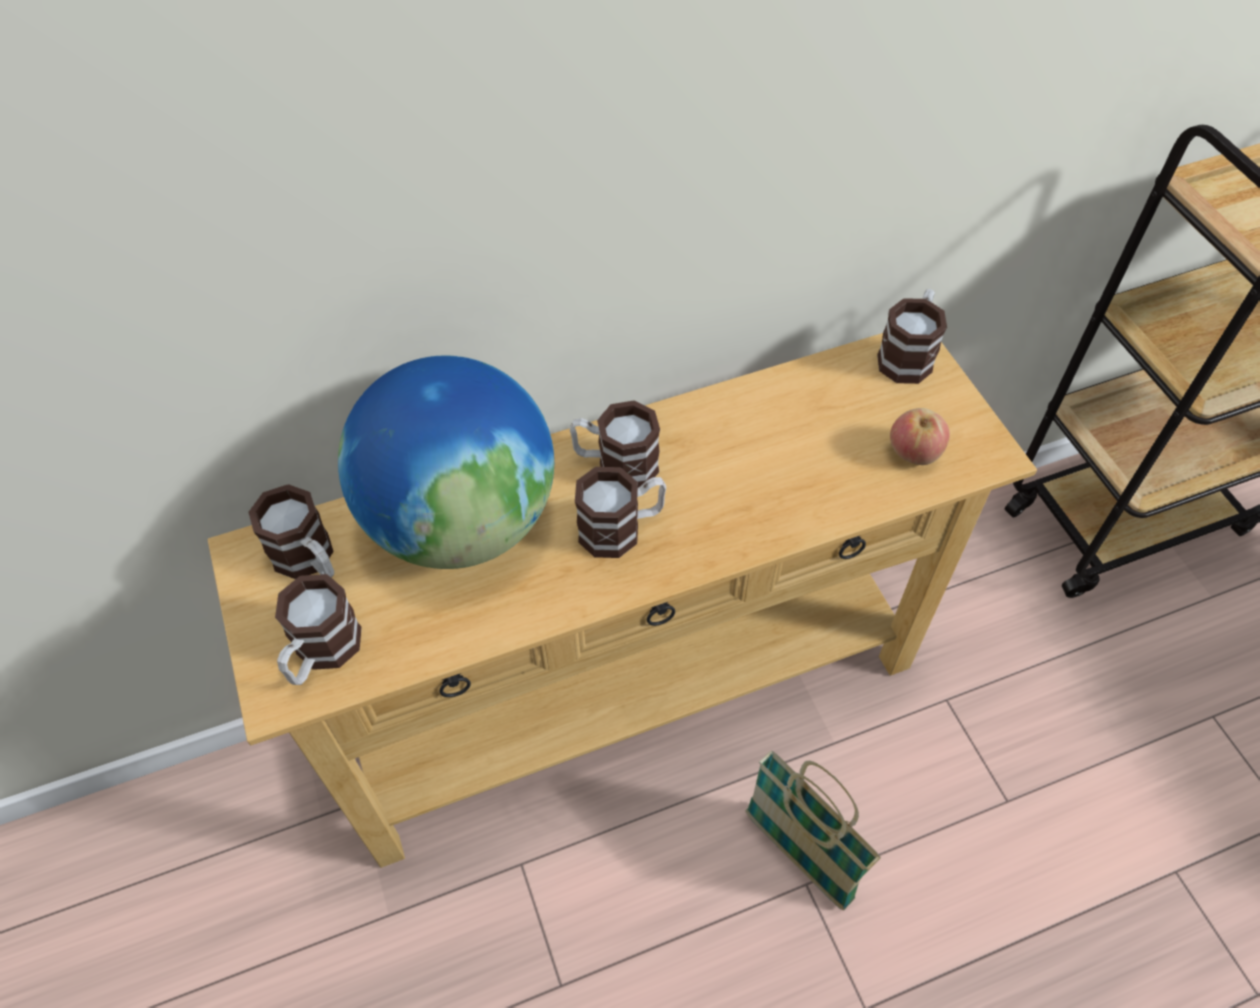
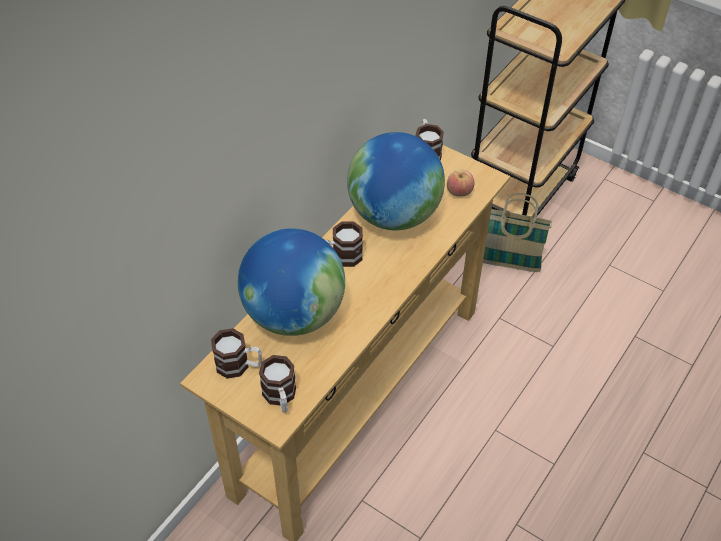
camera: 35 degrees left, 5 degrees down
mug [575,467,666,558] -> none
basket [745,750,881,910] -> basket moved to [483,193,552,272]
none -> globe [347,132,445,230]

